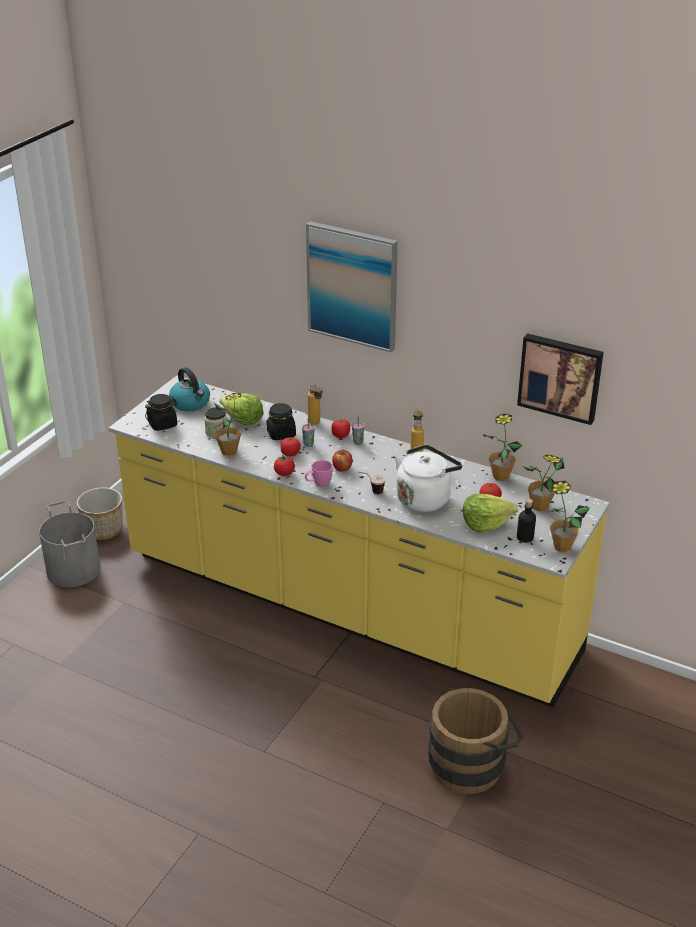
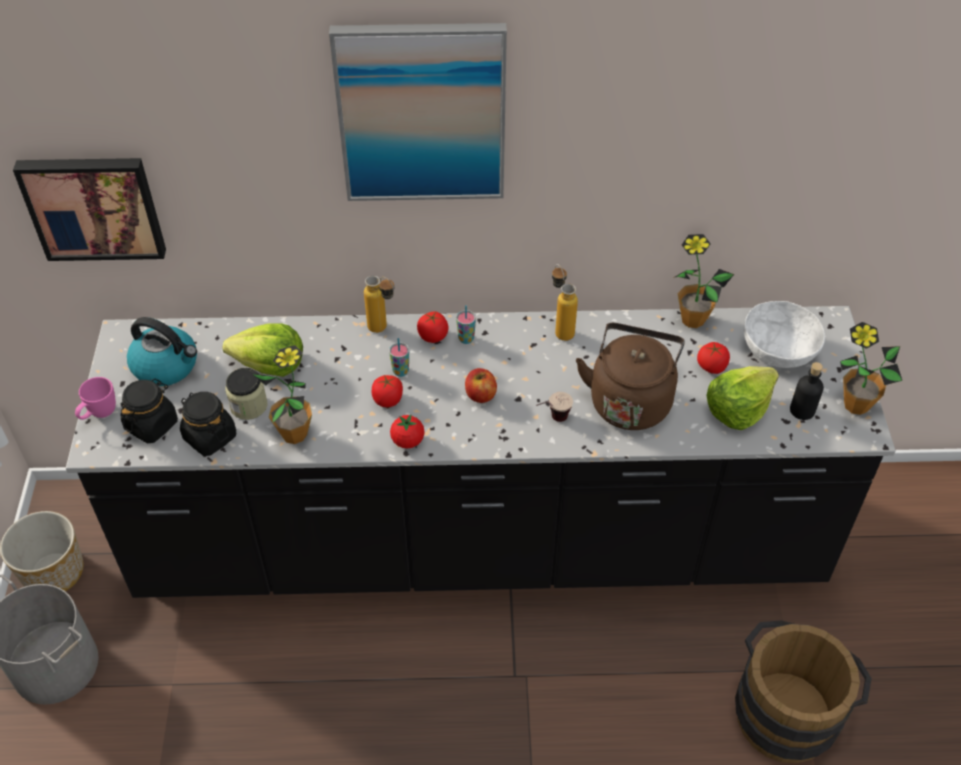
camera: 30 degrees left, 15 degrees up
yellow counter [109,375,610,708] -> black counter [66,306,896,598]
black jar [267,403,296,440] -> black jar moved to [180,392,236,456]
pink mug [305,460,333,487] -> pink mug moved to [75,377,116,420]
white kettle [395,445,462,512] -> brown kettle [576,323,685,430]
picture [517,333,603,425] -> picture moved to [13,158,166,261]
potted plant [523,454,565,511] -> white bowl [744,301,825,368]

